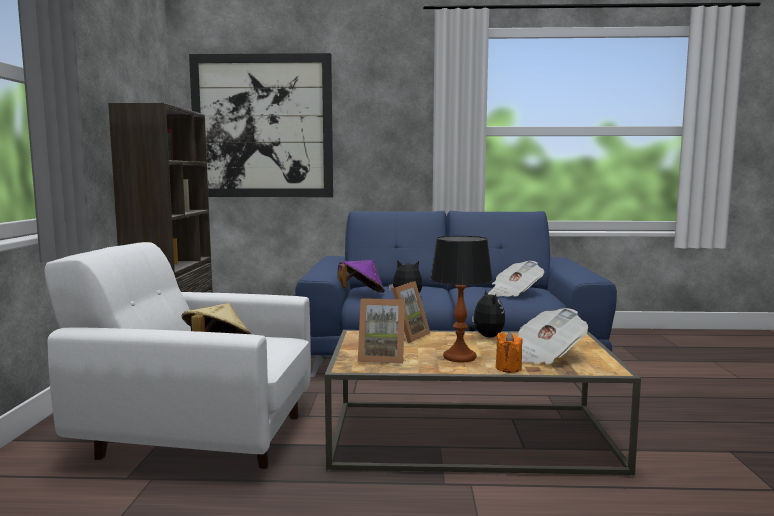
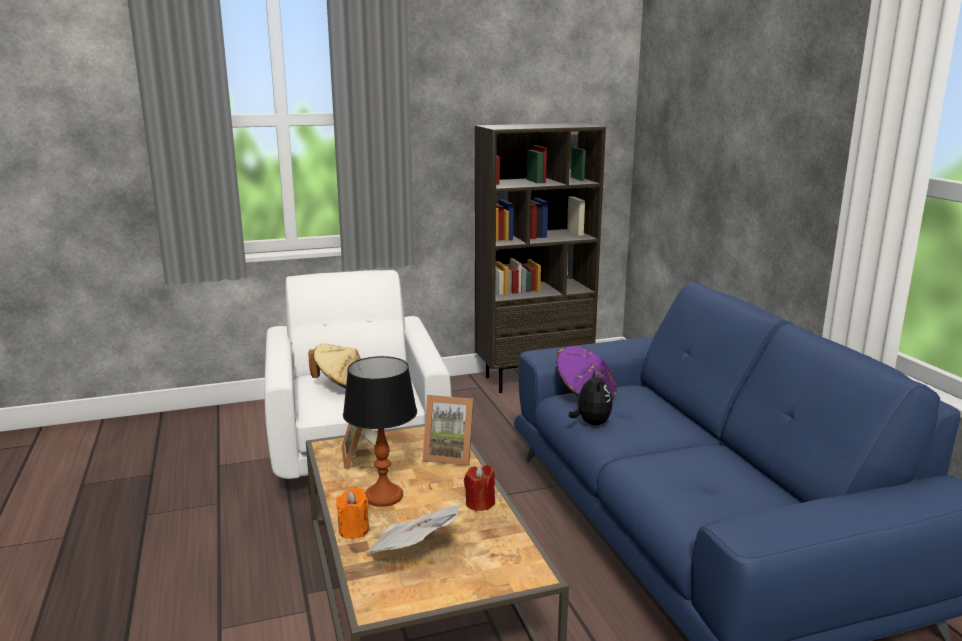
camera: 70 degrees right, 10 degrees up
picture [189,53,333,197] -> none
plush toy [468,289,505,338] -> red candle [464,465,495,511]
newspaper [488,261,544,297] -> none

